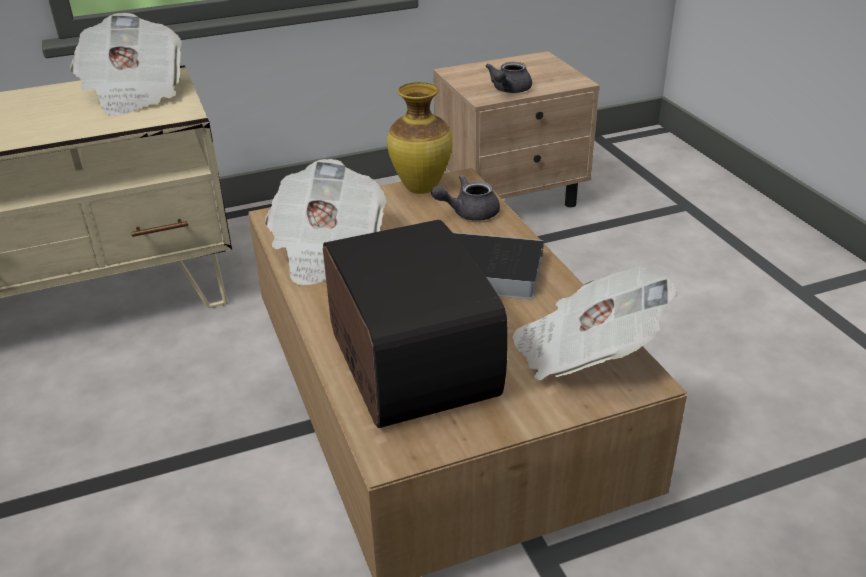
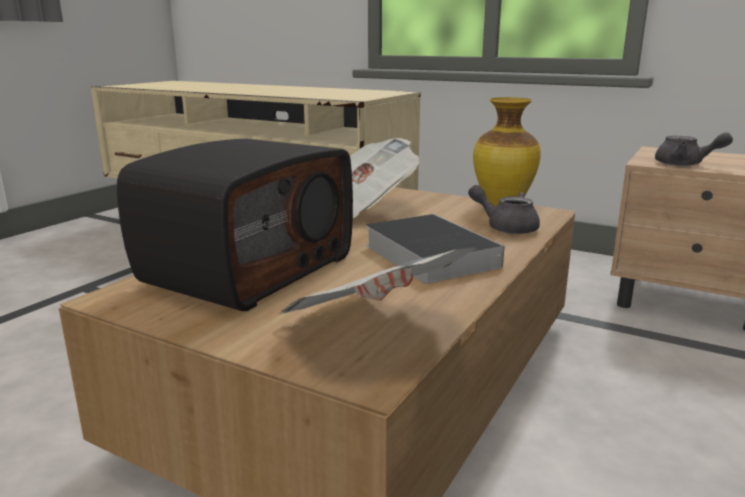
camera: 50 degrees right, 15 degrees down
newspaper [70,13,182,116] -> none
grey teapot [486,62,532,93] -> grey teapot turned 135 degrees counterclockwise [655,132,733,166]

